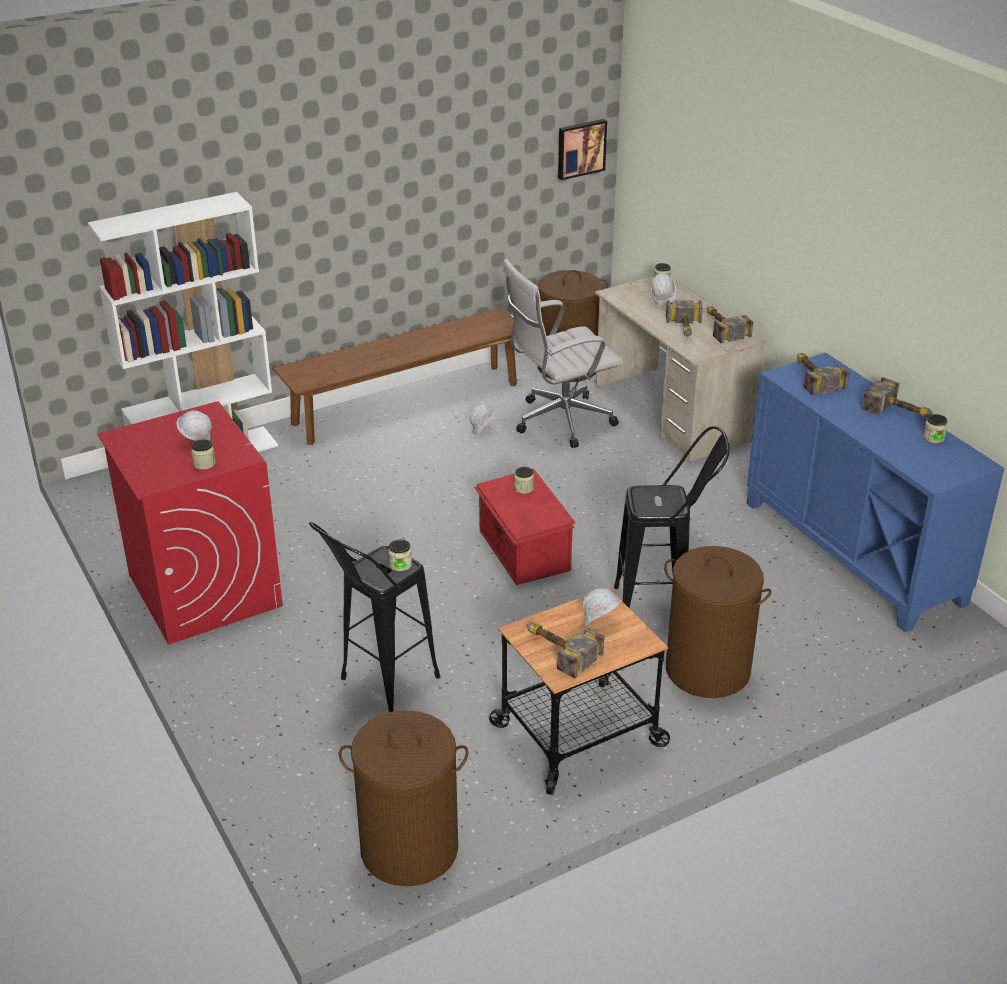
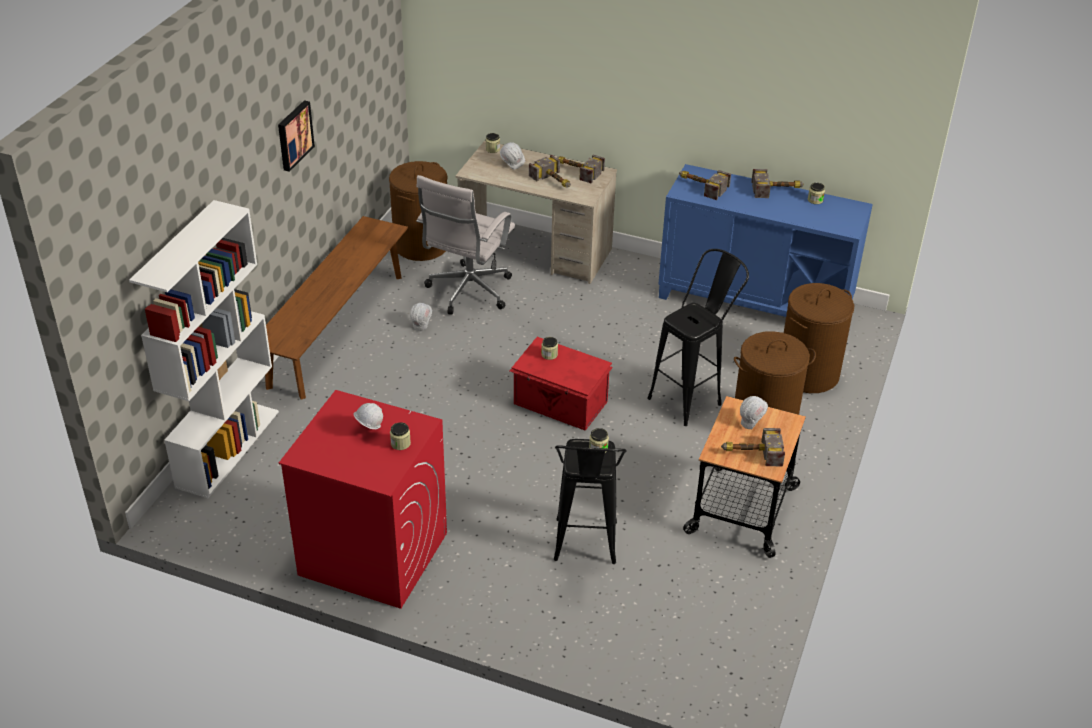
camera: 40 degrees left, 5 degrees up
brown laundry basket [339,710,469,886] -> brown laundry basket moved to [784,283,854,393]
picture [558,119,607,180] -> picture moved to [278,100,315,172]

